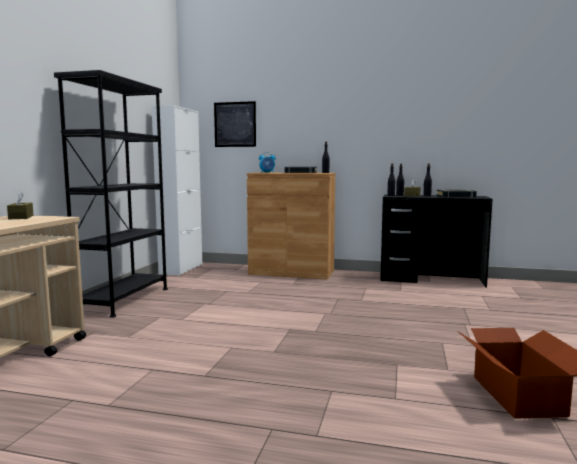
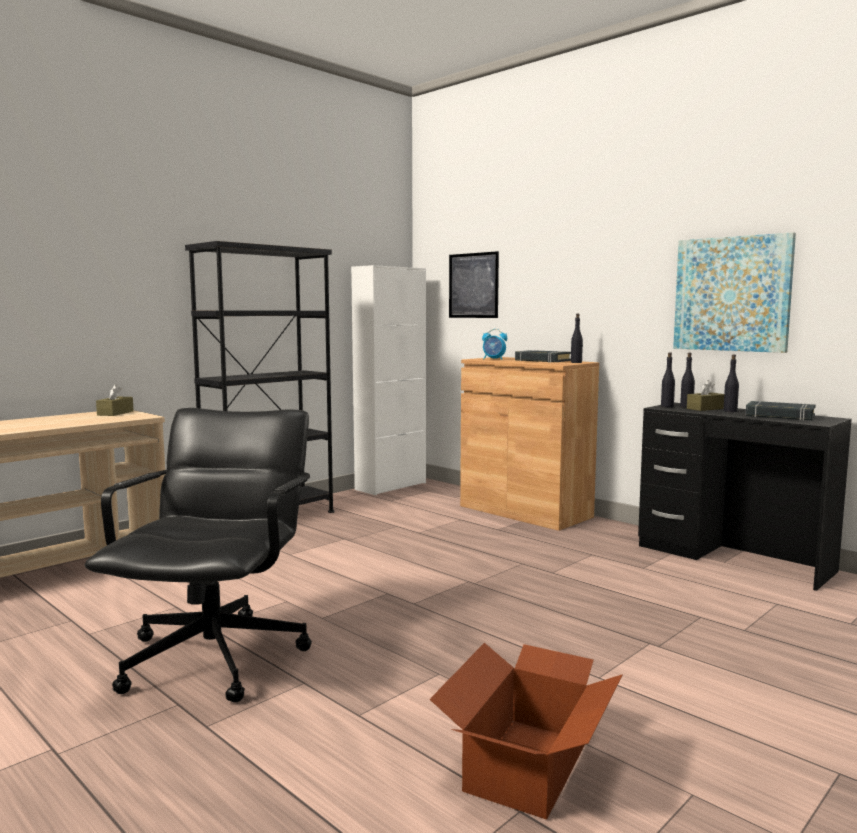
camera: 30 degrees right, 0 degrees up
none -> black office chair [84,408,312,703]
none -> picture [673,232,796,353]

